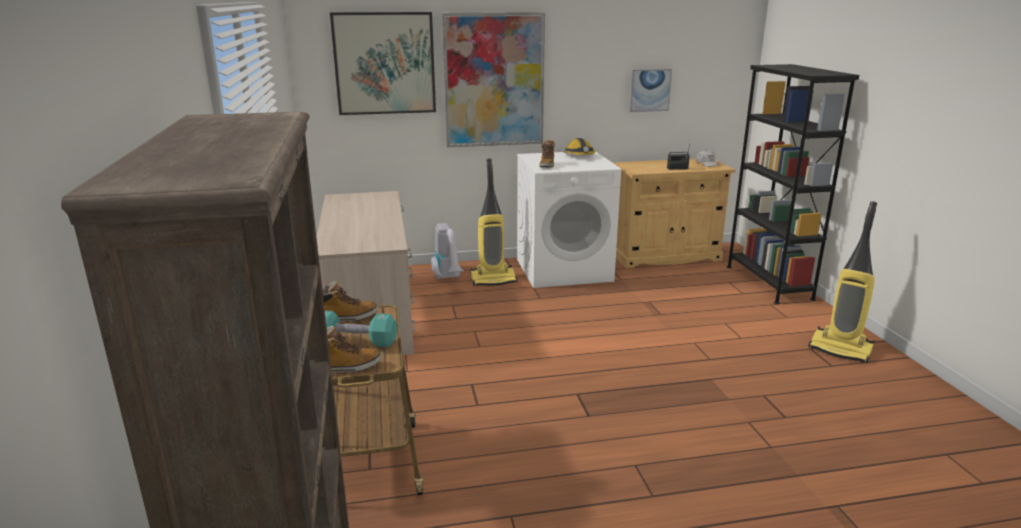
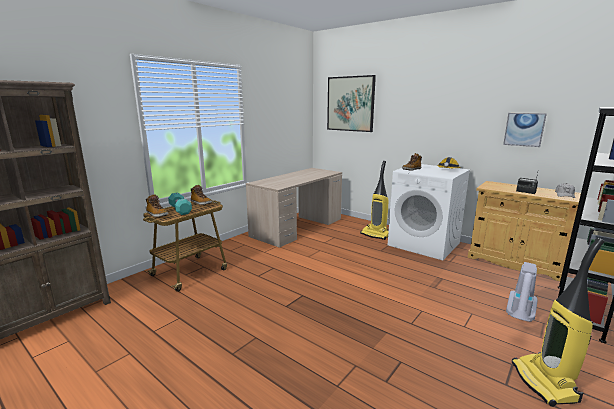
camera: 50 degrees right, 5 degrees down
vacuum cleaner [431,223,464,280] -> vacuum cleaner moved to [506,262,538,322]
picture [442,12,545,147] -> none

